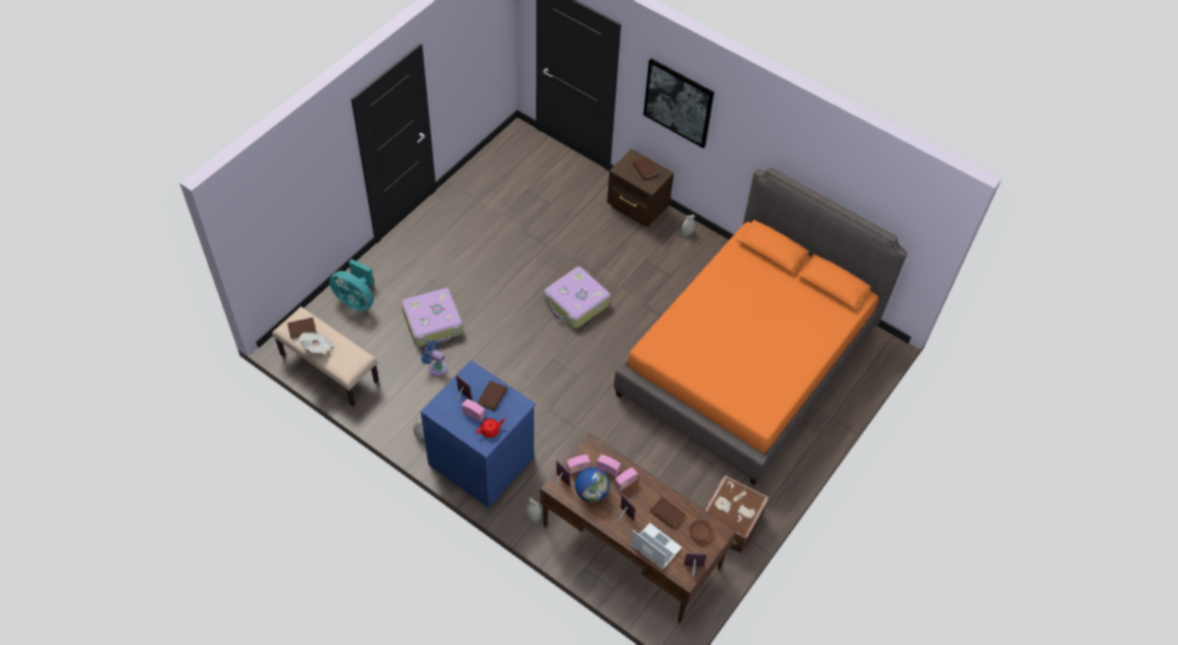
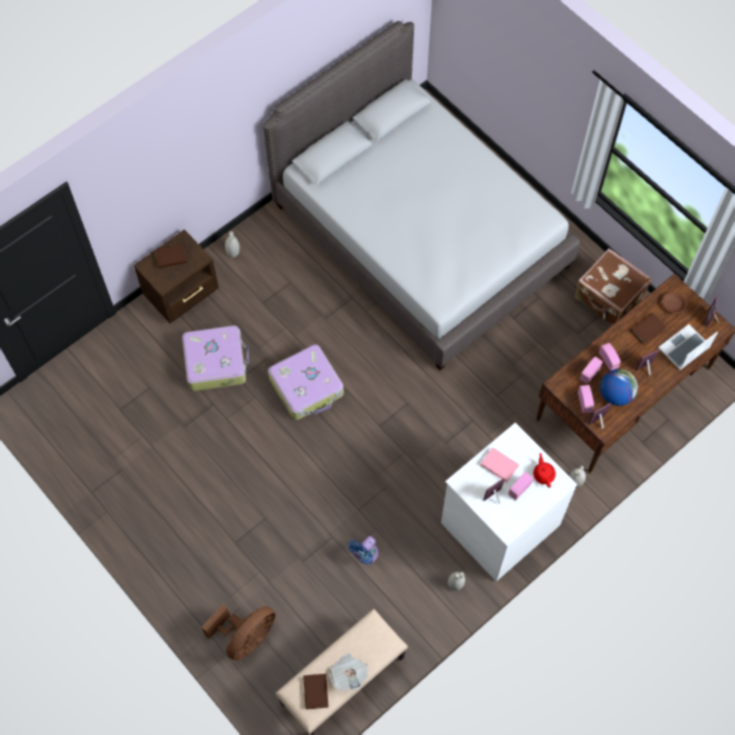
camera: 75 degrees left, 10 degrees up
turquoise fan [329,259,374,311] -> brown fan [202,604,276,661]
suitcase [401,288,463,347] -> suitcase moved to [182,325,249,391]
blue dresser [420,360,536,508] -> white dresser [441,423,577,581]
brown book [478,380,508,411] -> pink book [481,447,519,483]
orange bed [614,168,907,485] -> grey bed [263,21,580,371]
picture [643,59,714,148] -> none

